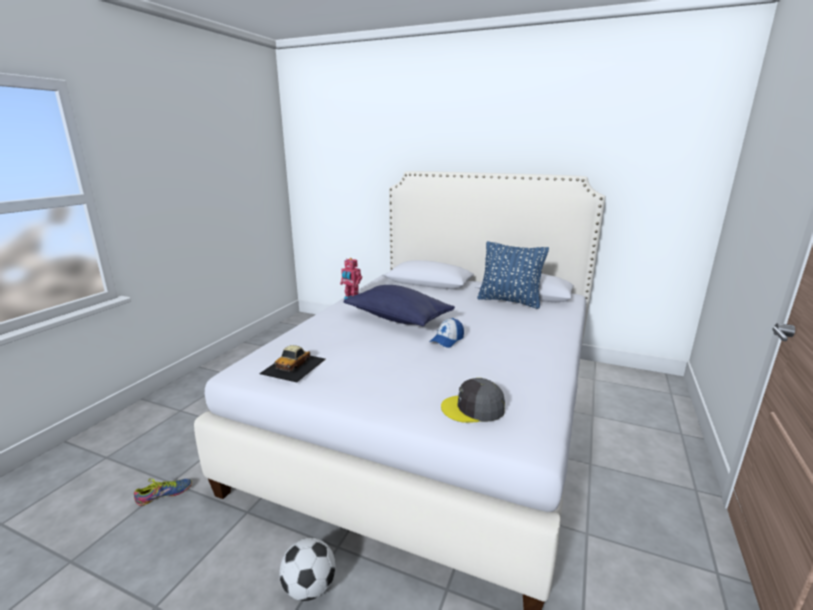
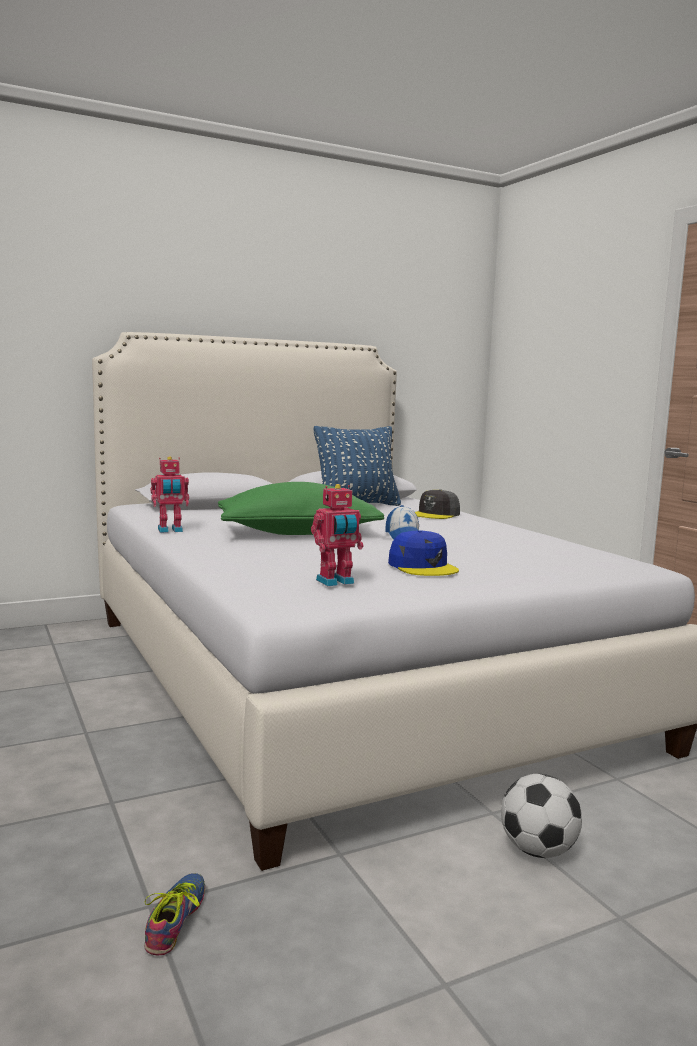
camera: 50 degrees left, 10 degrees down
toy car [259,345,326,382] -> toy robot [311,484,363,586]
blue pillow [344,285,455,326] -> green pillow [218,482,384,535]
grey cap [441,378,505,423] -> grey cap moved to [415,489,460,519]
none -> blue cap [388,530,459,576]

